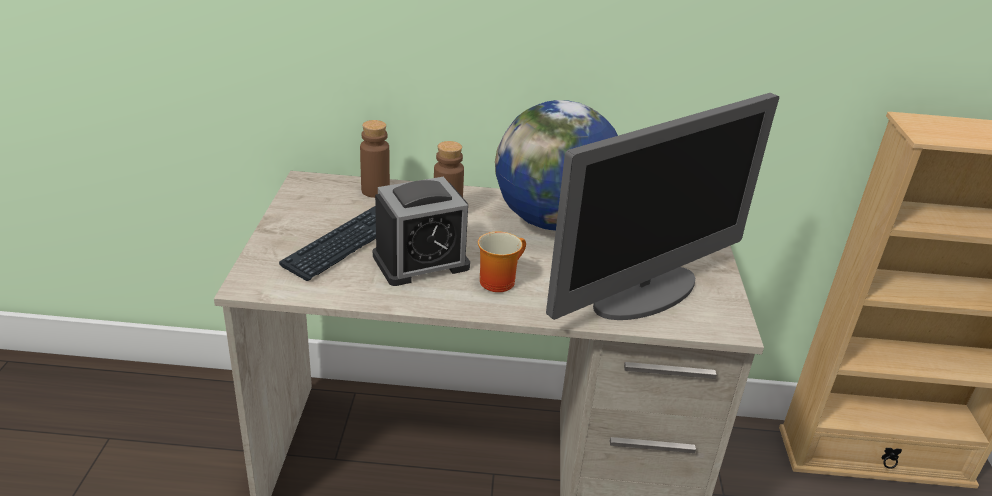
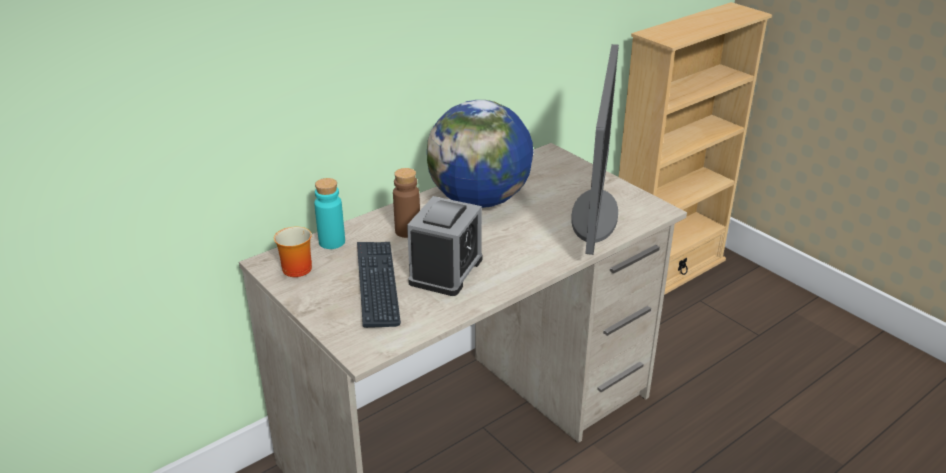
camera: 40 degrees left, 0 degrees up
brown bottle [360,120,390,198] -> turquoise bottle [314,178,345,249]
mug [478,232,526,292] -> mug moved to [274,227,312,277]

